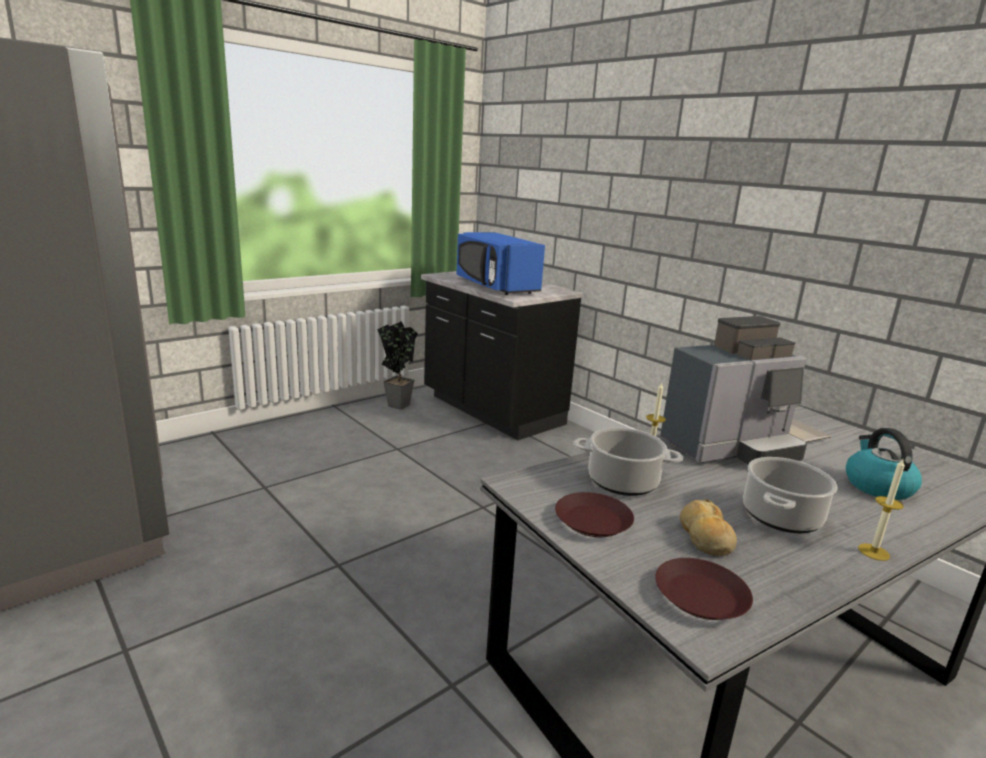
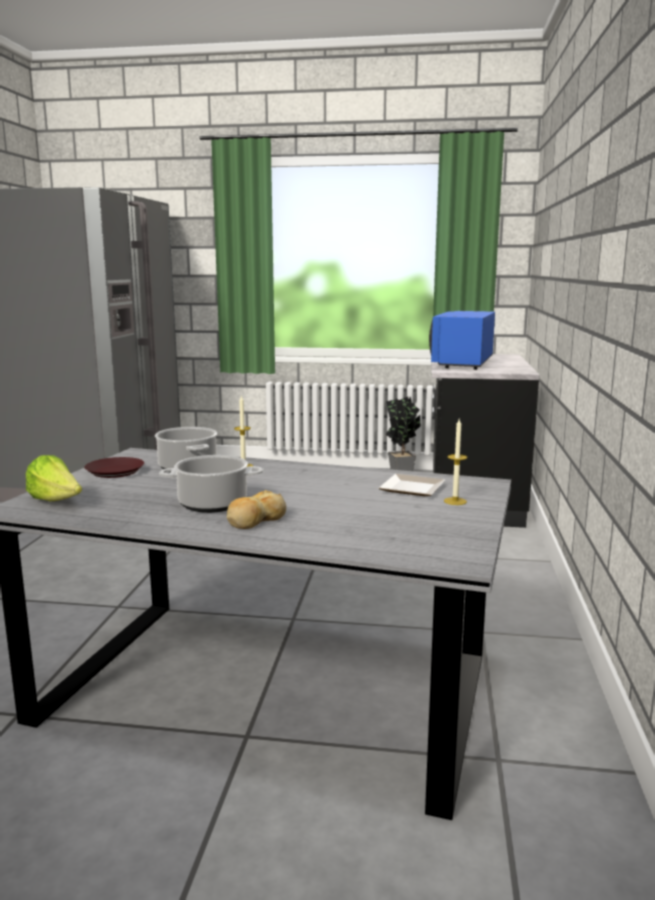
camera: 50 degrees right, 5 degrees down
brown plate [655,558,753,620] -> lettuce [26,455,82,501]
coffee machine [660,316,807,464] -> none
bread [680,499,737,556] -> bread moved to [227,490,286,529]
kettle [846,428,922,500] -> none
candle [858,459,905,561] -> candle moved to [444,419,467,505]

